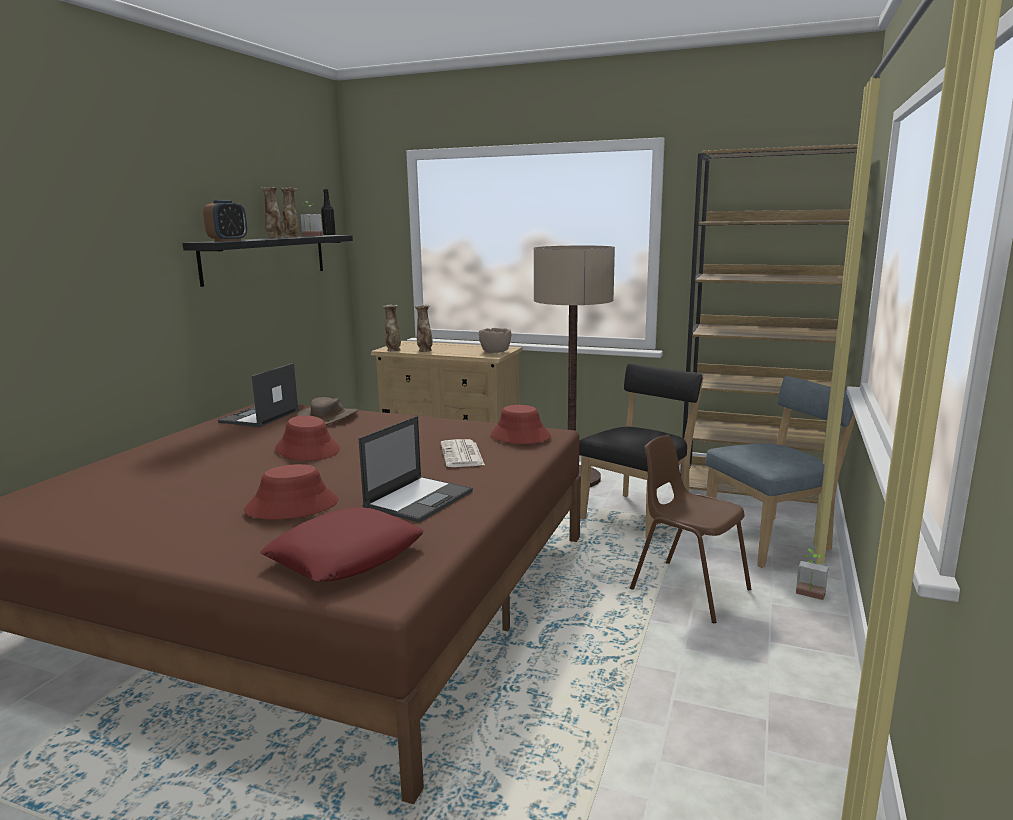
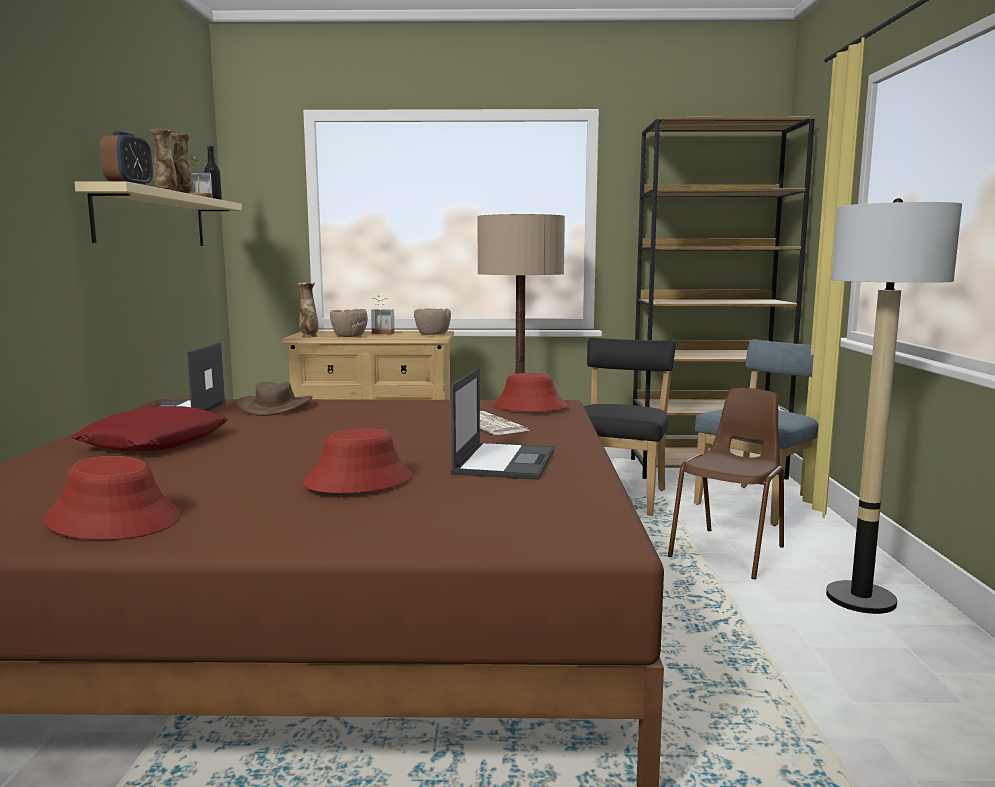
camera: 20 degrees left, 5 degrees down
black shelf [182,235,353,287] -> beige shelf [74,181,242,246]
red pillow [260,507,424,581] -> red pillow moved to [71,406,228,451]
red hat [275,416,340,461] -> red hat moved to [44,456,180,540]
vase [415,305,433,352] -> brown bowl [330,309,368,337]
brown chair [630,435,751,623] -> brown chair turned 105 degrees clockwise [668,388,784,579]
potted plant [796,549,829,600] -> potted plant moved to [371,295,395,334]
none -> floor lamp [826,198,962,614]

